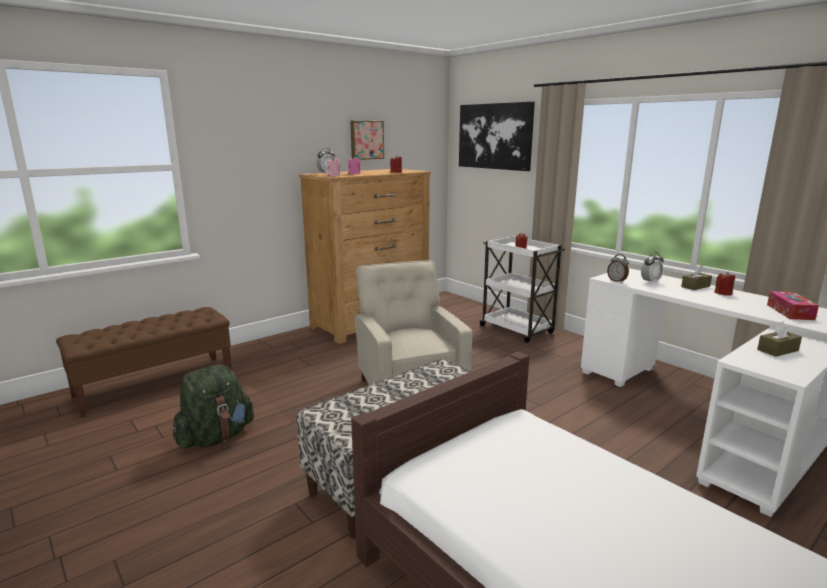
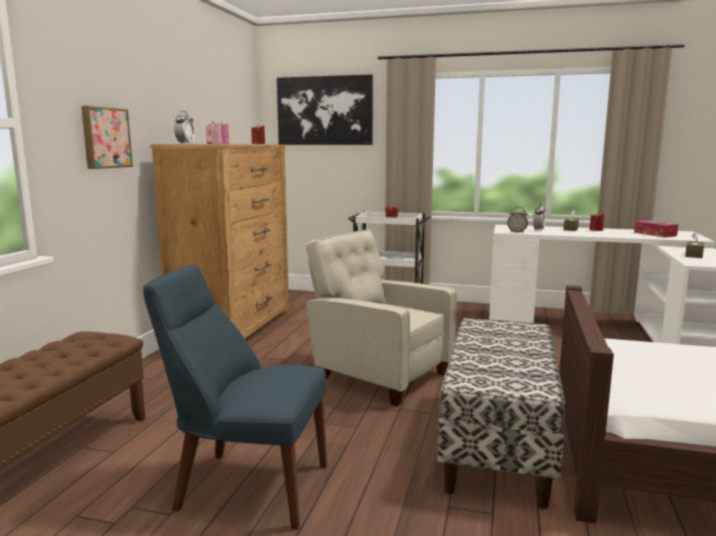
camera: 35 degrees left, 5 degrees down
green backpack [173,365,254,448] -> blue chair [143,265,327,530]
picture [350,121,384,160] -> picture moved to [81,106,133,169]

